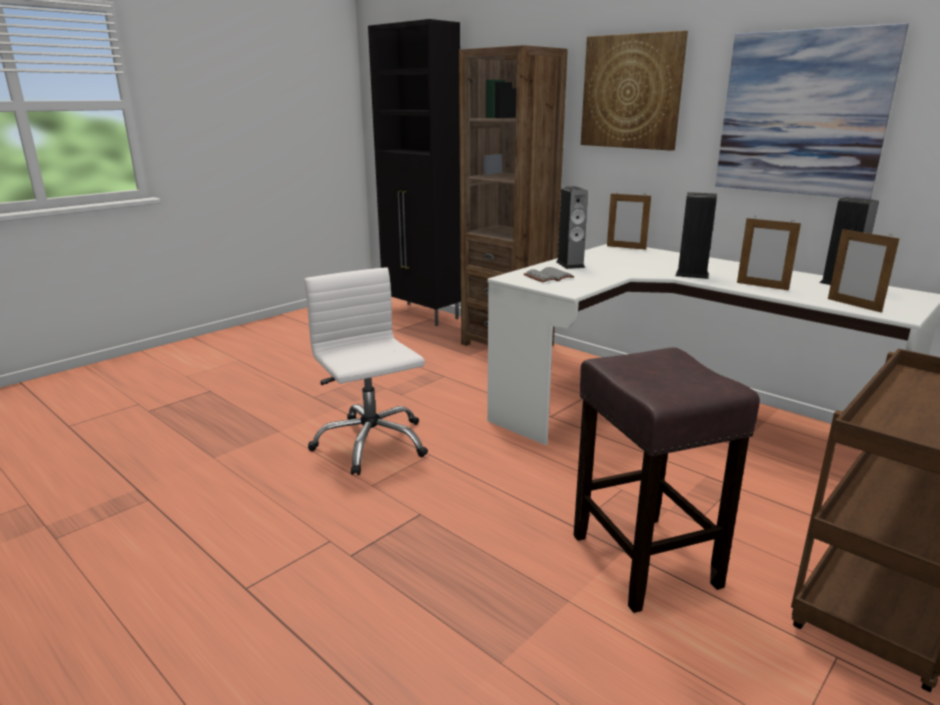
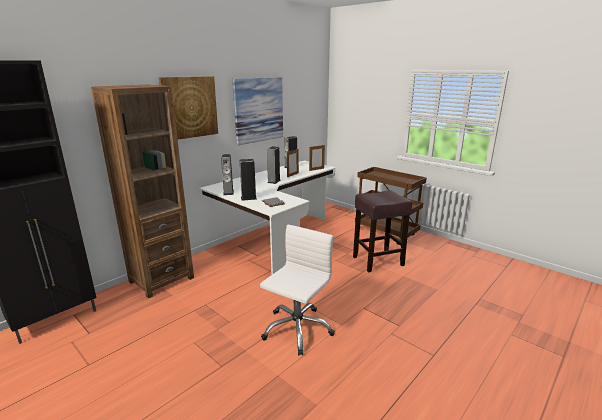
camera: 90 degrees left, 0 degrees up
white office chair [304,267,428,475] -> white office chair turned 150 degrees clockwise [260,225,335,356]
picture frame [607,194,651,250] -> none
none -> speaker [221,154,234,195]

